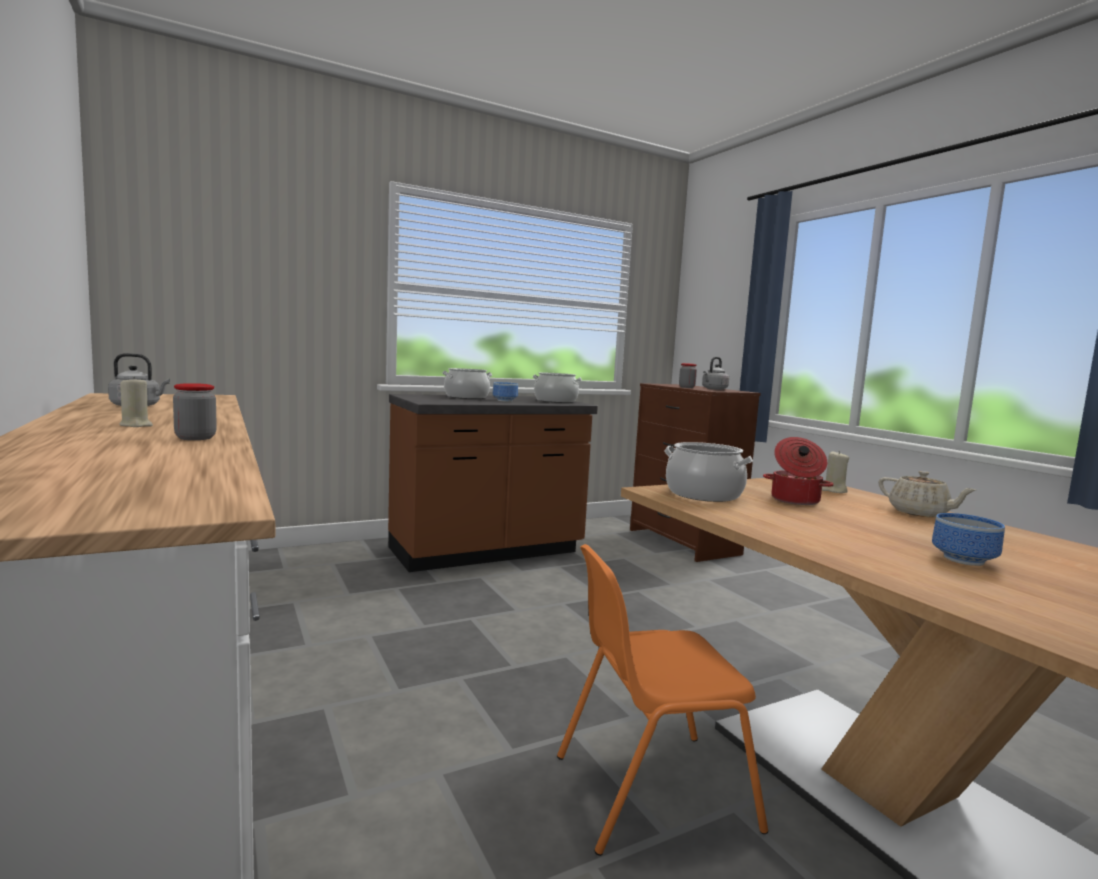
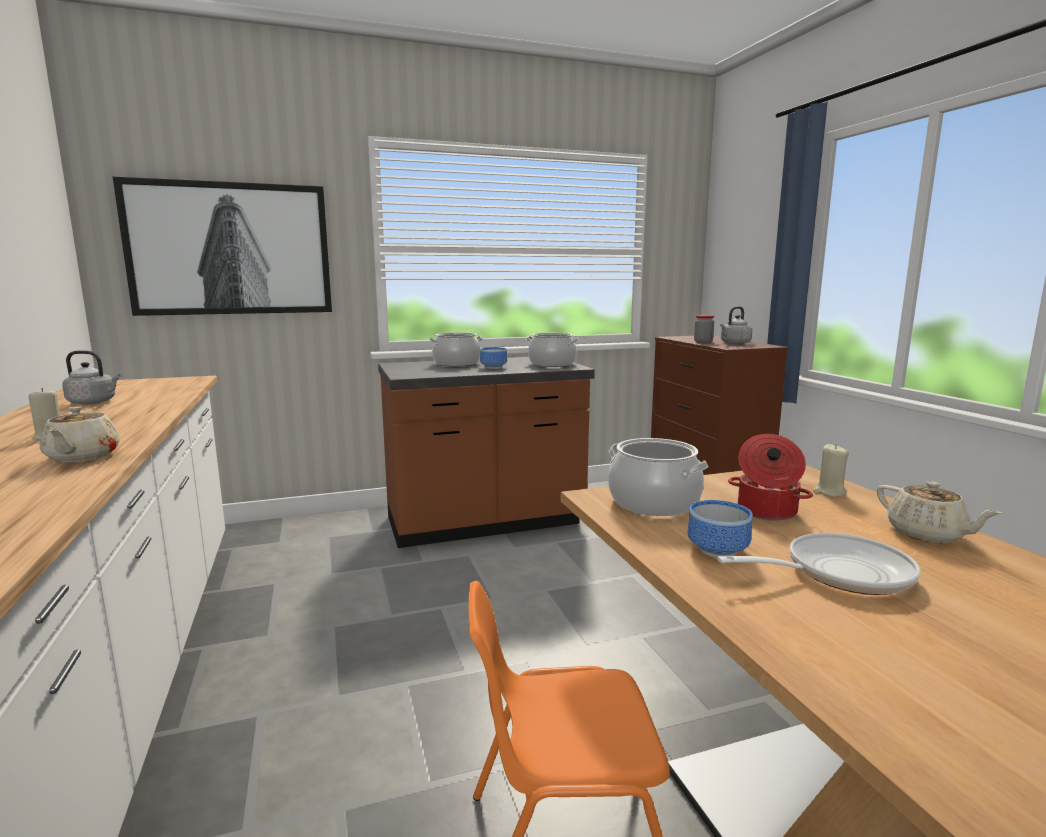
camera: 10 degrees right, 5 degrees up
jar [173,383,217,440] -> beige teapot [40,406,120,463]
bowl [932,513,1005,566] -> bowl moved to [688,500,753,557]
none -> picture [113,177,332,316]
none -> frying pan [717,533,921,595]

